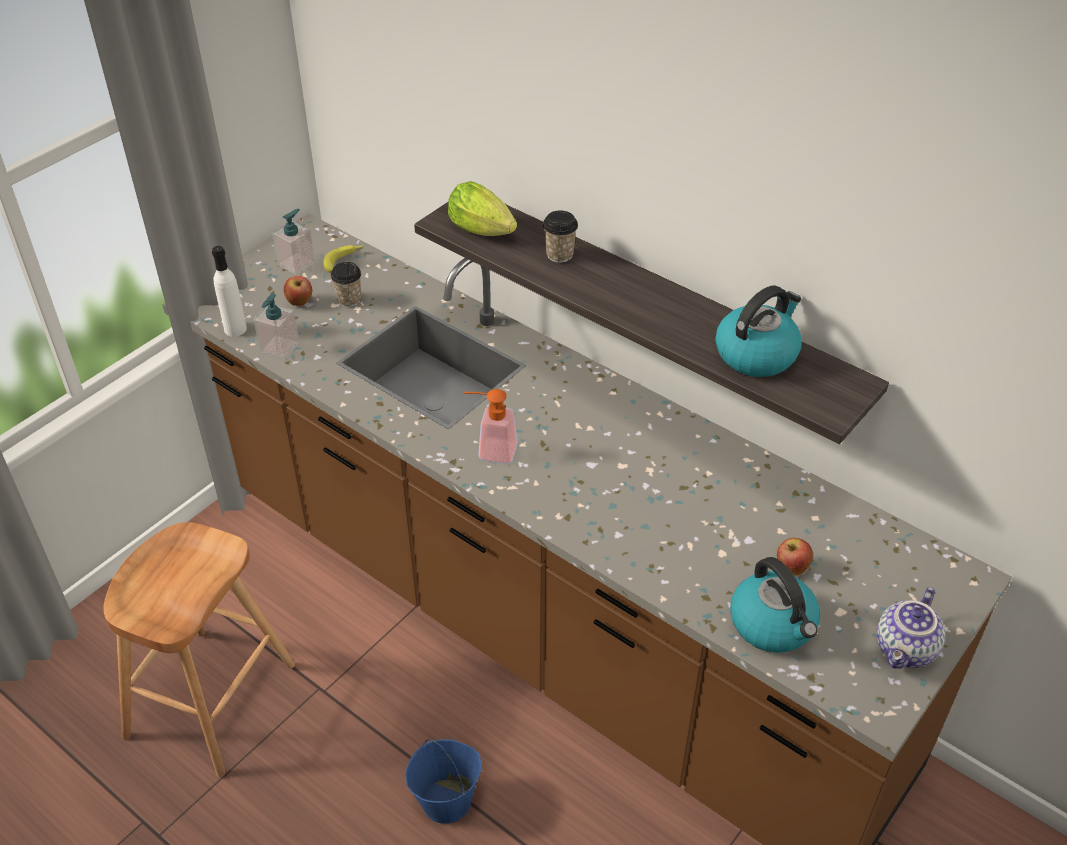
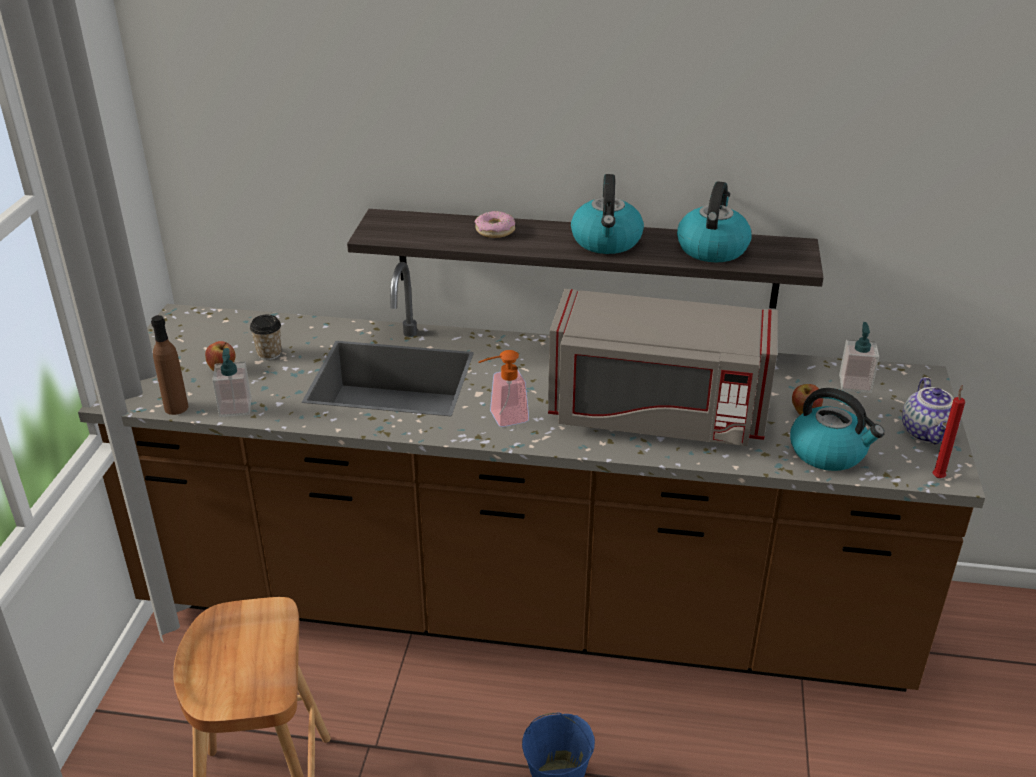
camera: 30 degrees left, 10 degrees down
white bottle [212,246,247,337] -> brown bottle [151,315,188,415]
soap dispenser [272,209,315,275] -> soap dispenser moved to [839,322,879,393]
banana [323,245,364,272] -> none
lettuce [448,181,517,236] -> none
cup [543,210,578,263] -> donut [475,211,515,238]
none -> grey microwave [548,289,778,446]
none -> kettle [571,174,644,254]
none -> red candle [933,385,965,478]

